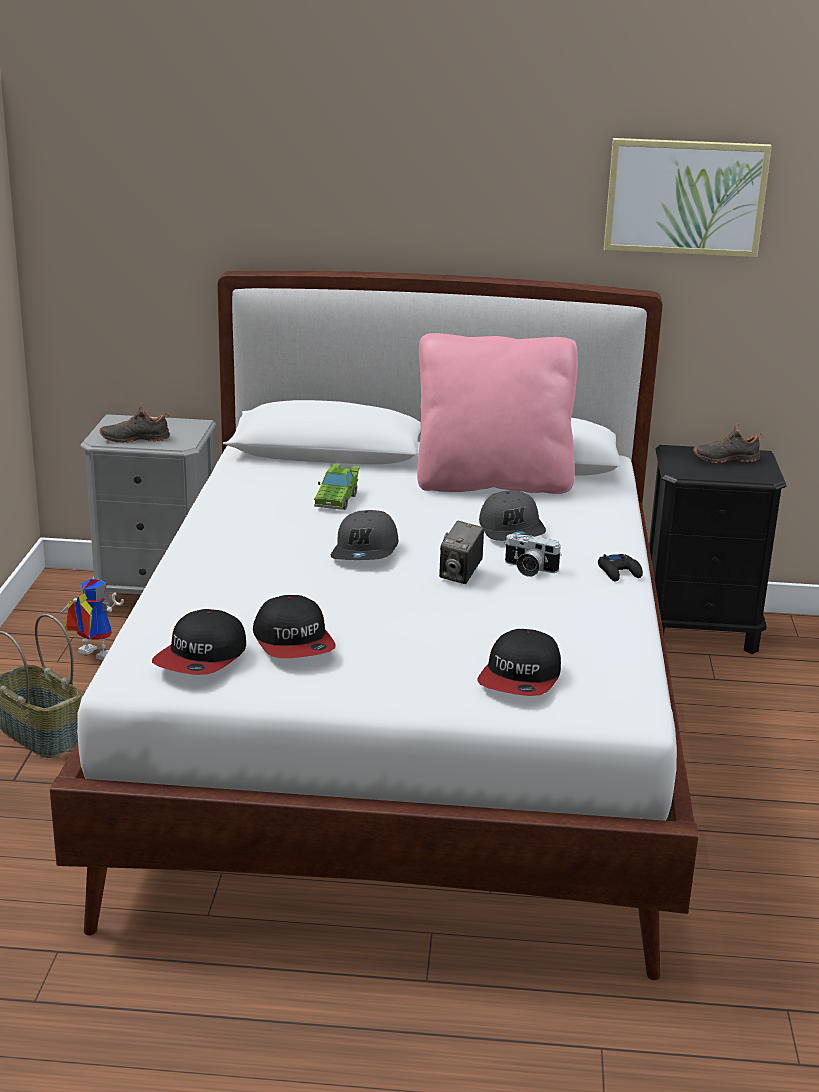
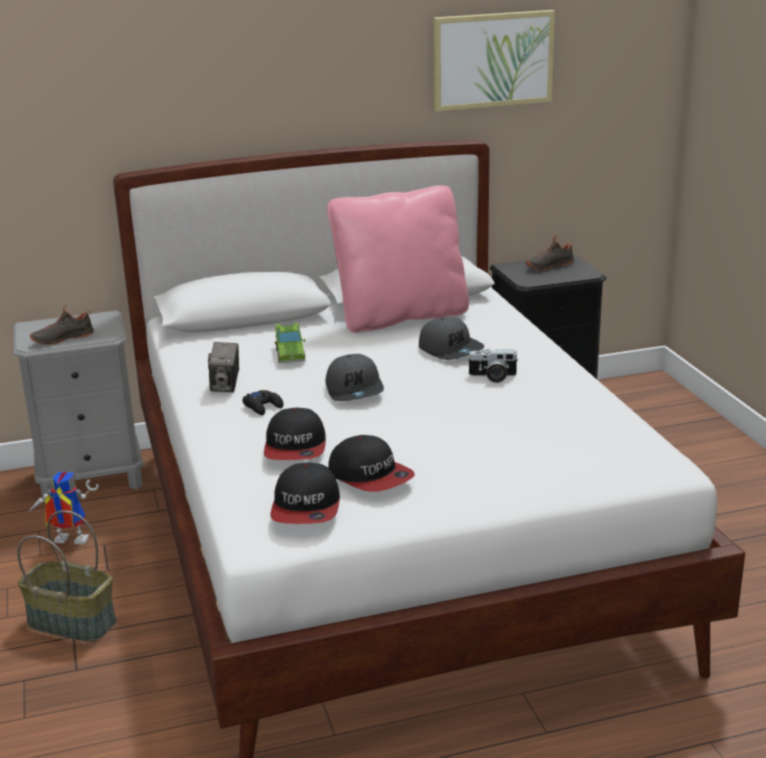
camera: 20 degrees left, 0 degrees up
camera [439,521,484,584] -> camera moved to [208,342,239,392]
cap [477,629,561,696] -> cap moved to [264,408,326,460]
black game controller [598,554,643,581] -> black game controller moved to [242,390,284,415]

